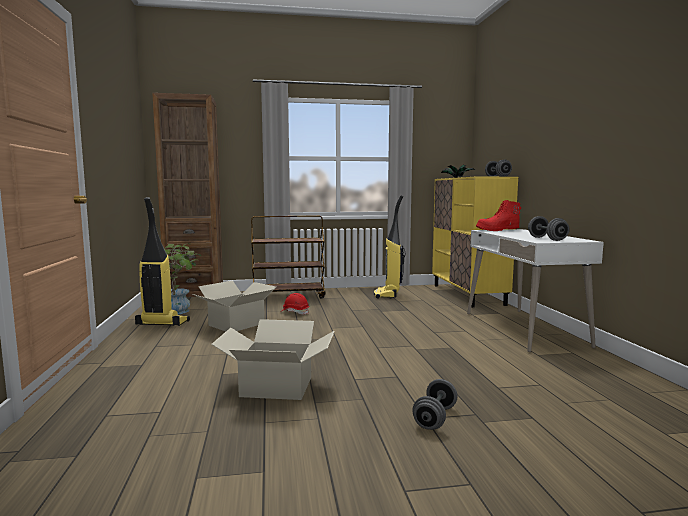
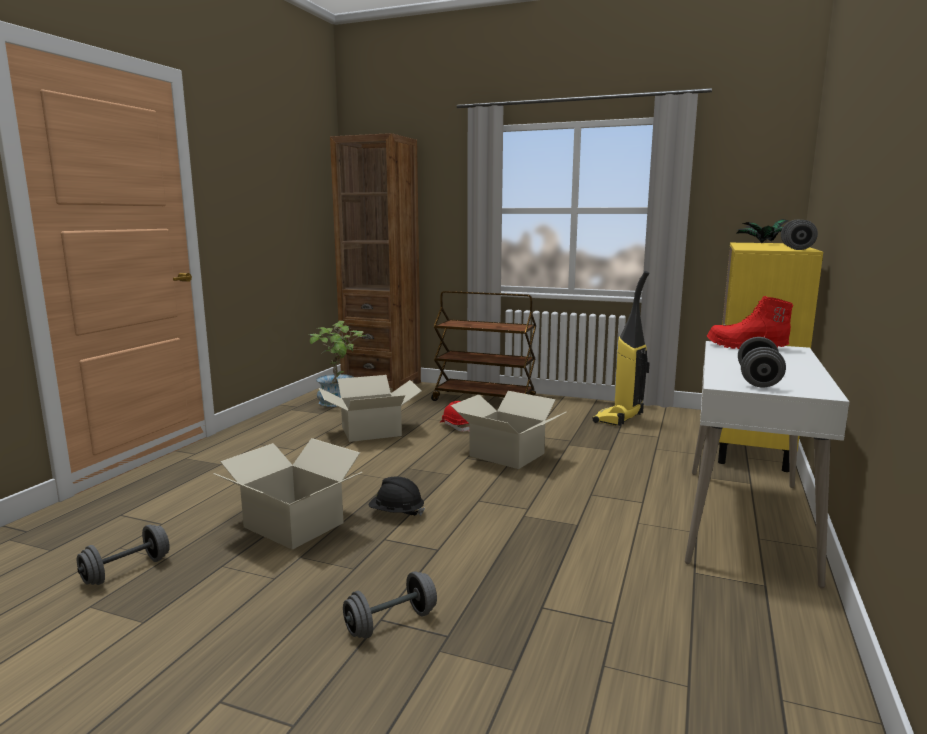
camera: 30 degrees right, 5 degrees up
vacuum cleaner [135,197,190,326] -> none
none -> grey dumbbell [77,525,170,585]
none -> black hard hat [369,476,425,516]
none -> cardboard box [450,391,566,469]

